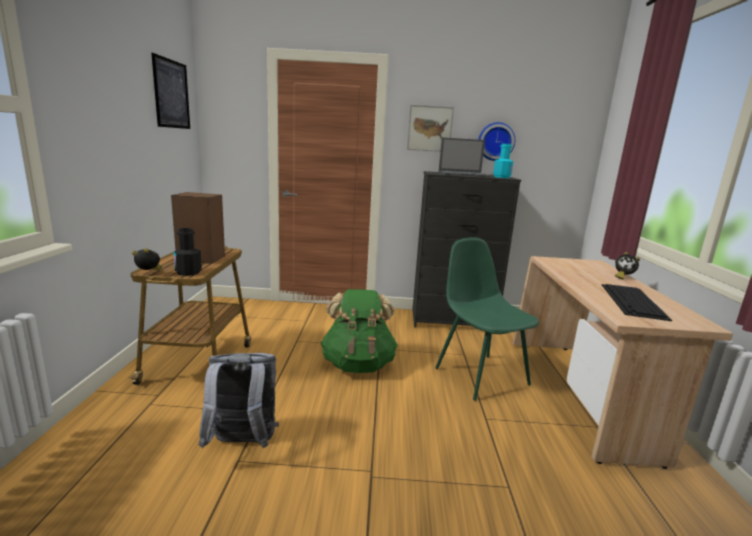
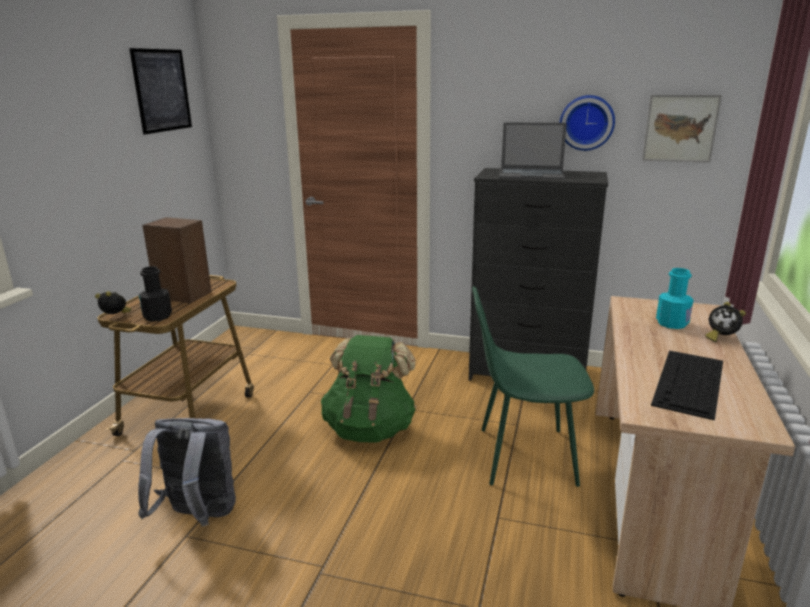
camera: 15 degrees right, 5 degrees up
picture [407,105,454,152] -> picture moved to [642,95,722,163]
green chair [435,237,540,401] -> green chair turned 75 degrees counterclockwise [472,286,594,487]
turquoise bottle [493,144,514,178] -> turquoise bottle moved to [656,268,694,329]

